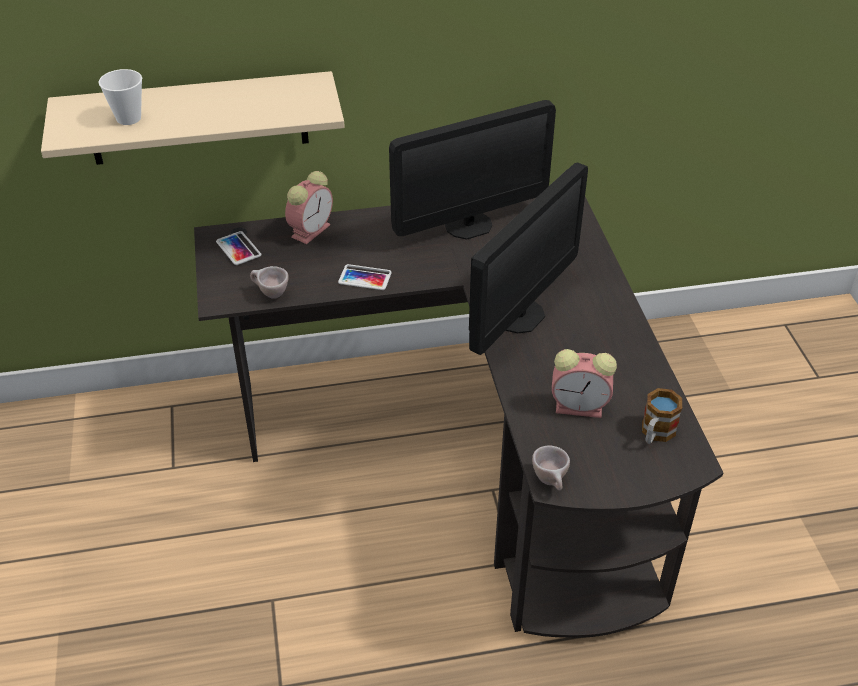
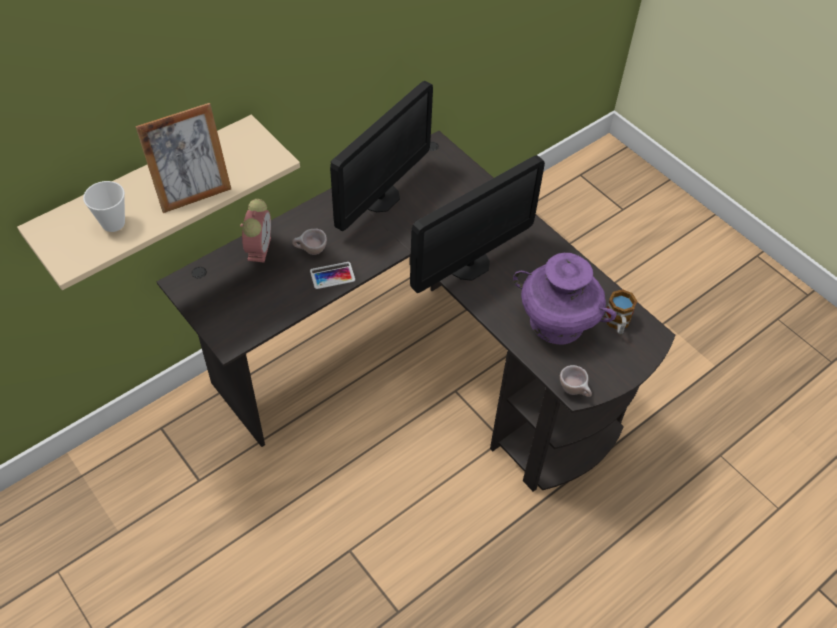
camera: 30 degrees left, 10 degrees up
phone [216,231,261,265] -> none
beige cup [250,266,288,299] -> beige cup moved to [292,229,327,255]
monitor [469,162,588,355] -> monitor turned 45 degrees clockwise [410,155,545,293]
alarm clock [552,349,617,418] -> purple vase [513,253,616,345]
none -> picture frame [135,103,231,213]

